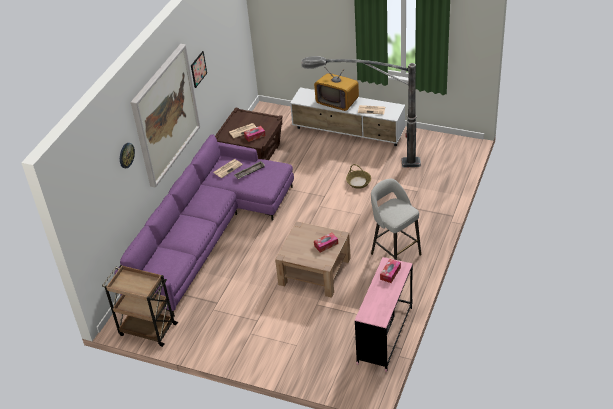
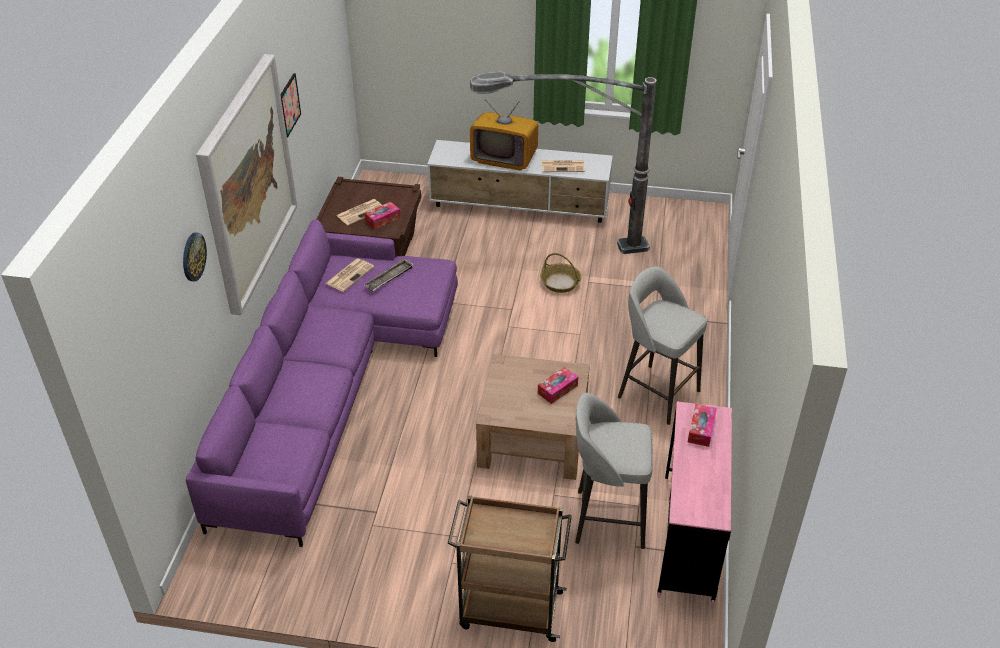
camera: 15 degrees left, 0 degrees up
brown cart [102,265,178,347] -> brown cart moved to [448,495,572,642]
none -> grey stool [575,393,653,549]

